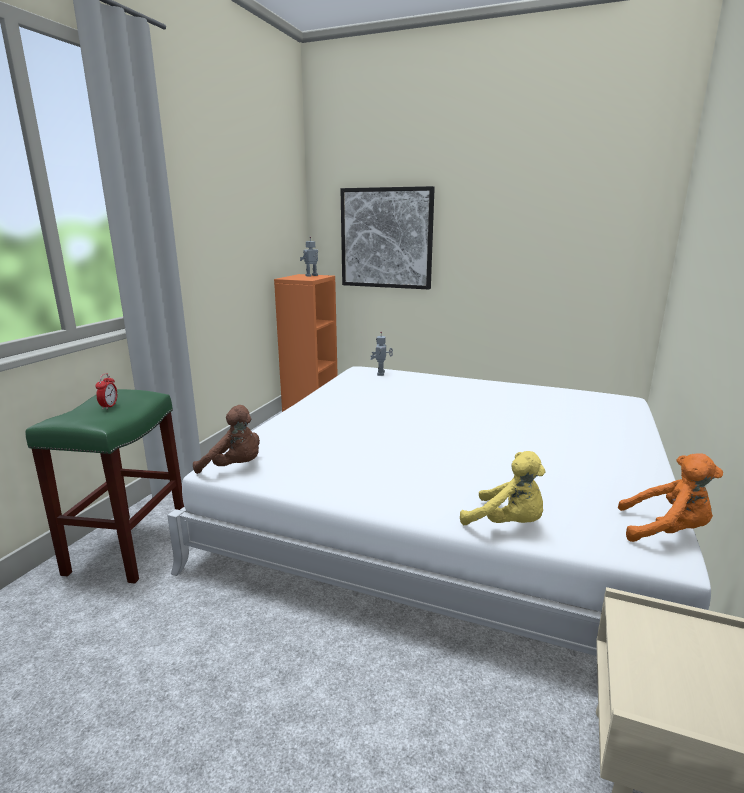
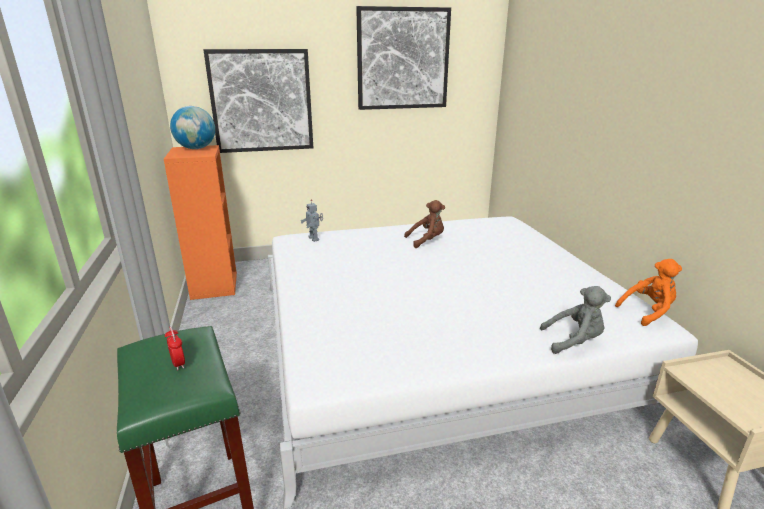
camera: 35 degrees left, 5 degrees up
brown plush toy [193,405,260,474] -> brown plush toy moved to [404,200,445,248]
toy robot [300,237,318,277] -> globe [170,106,215,149]
yellow plush toy [460,451,546,525] -> grey plush toy [540,286,611,354]
none -> picture [356,6,451,110]

